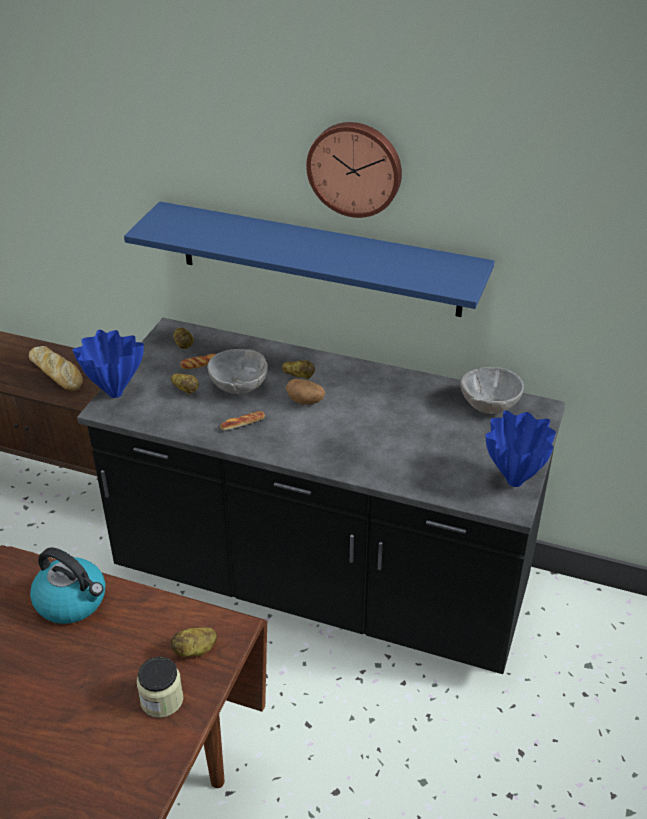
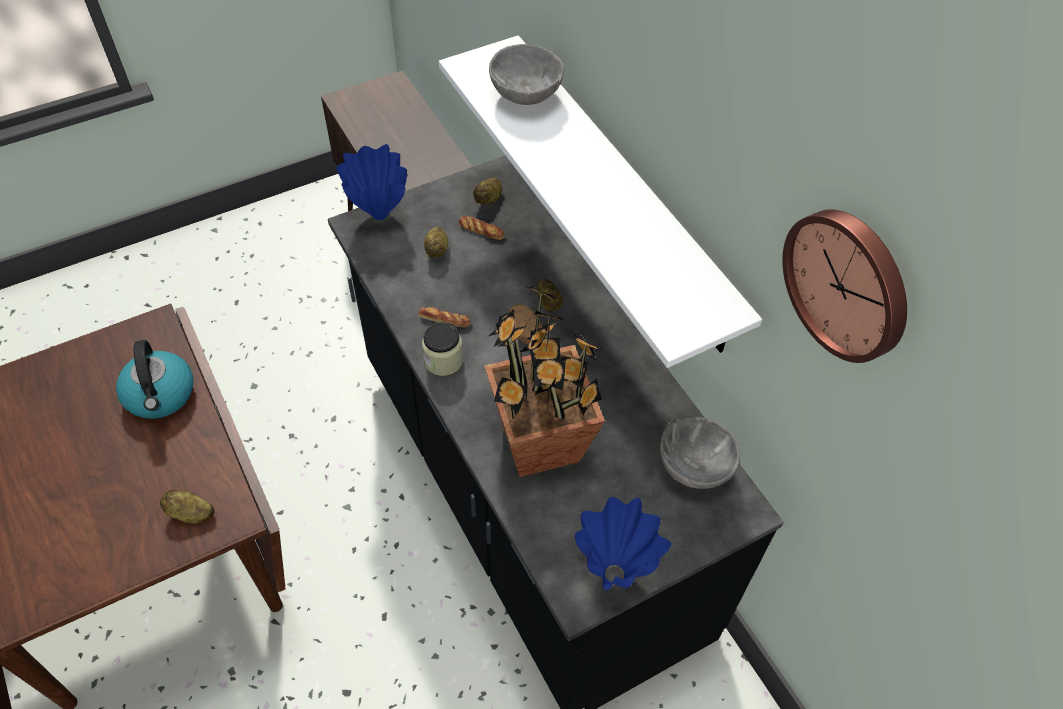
camera: 40 degrees right, 15 degrees up
bread [29,346,83,391] -> none
blue shelf [124,201,495,317] -> white shelf [439,35,762,368]
jar [137,656,183,718] -> jar moved to [422,322,463,376]
grey bowl [207,349,268,394] -> grey bowl moved to [489,44,564,105]
wall clock [306,122,402,218] -> wall clock moved to [782,209,907,363]
none -> potted plant [484,286,605,477]

